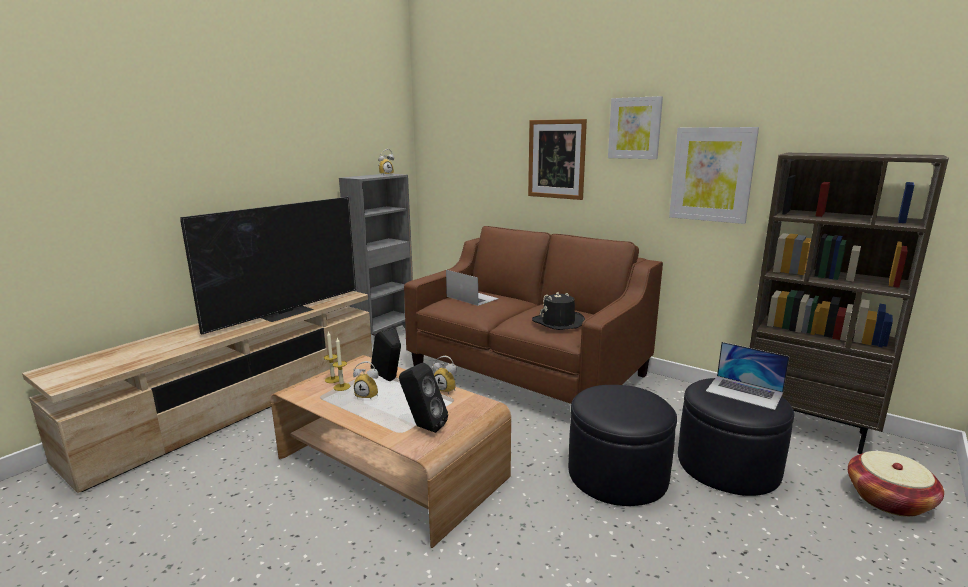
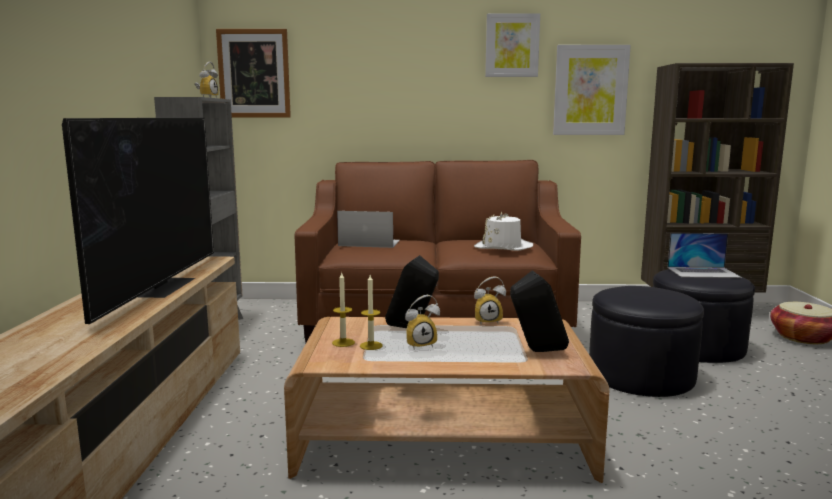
camera: 35 degrees left, 5 degrees down
picture [528,119,587,200] -> picture moved to [216,29,291,118]
black hat [532,292,585,330] -> white hat [474,212,533,251]

